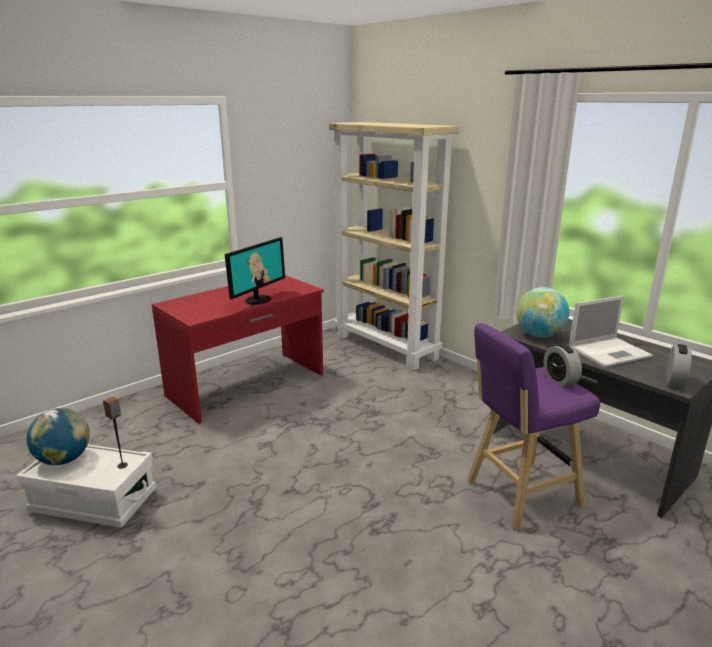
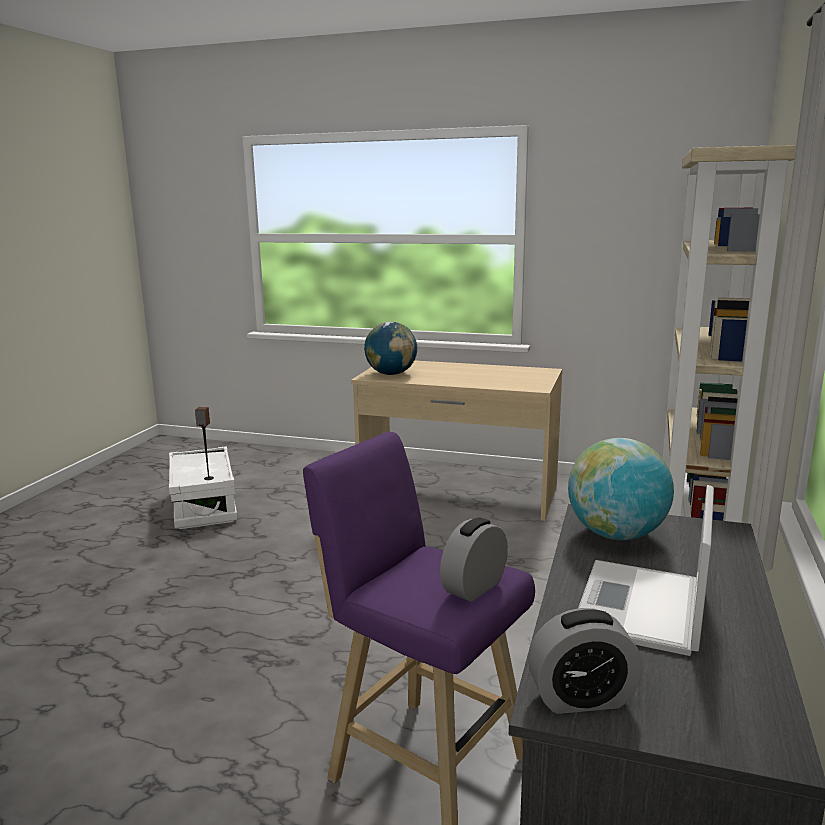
camera: 60 degrees right, 5 degrees down
globe [26,408,90,465] -> globe moved to [364,322,417,375]
red desk [152,275,324,424] -> beige desk [351,360,562,521]
monitor [225,237,285,305] -> none
laptop [569,295,653,367] -> laptop turned 75 degrees clockwise [578,485,714,656]

